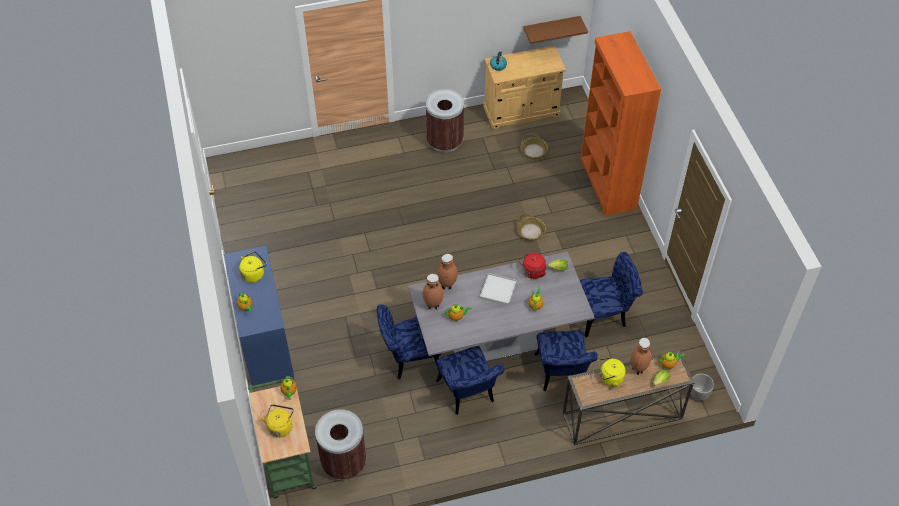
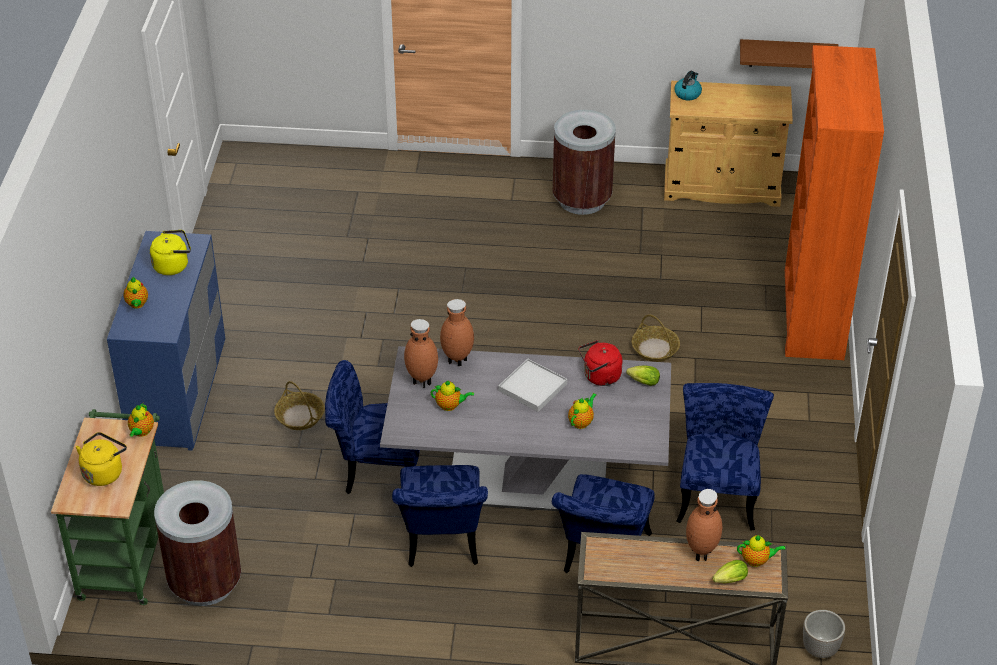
camera: 20 degrees right, 10 degrees down
basket [520,133,548,159] -> basket moved to [274,381,325,430]
blue chair [580,252,643,337] -> blue chair turned 90 degrees counterclockwise [676,383,774,531]
yellow kettle [598,357,626,387] -> none

